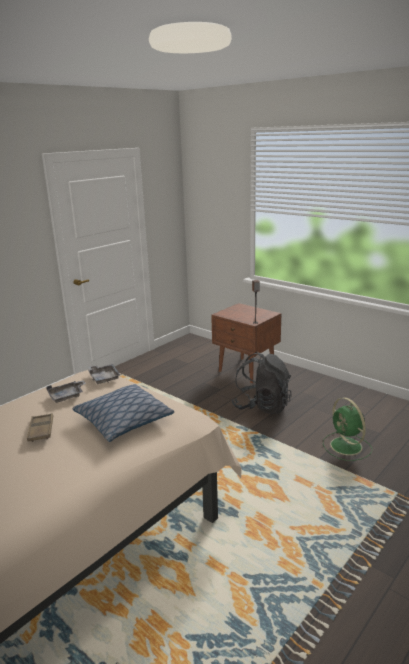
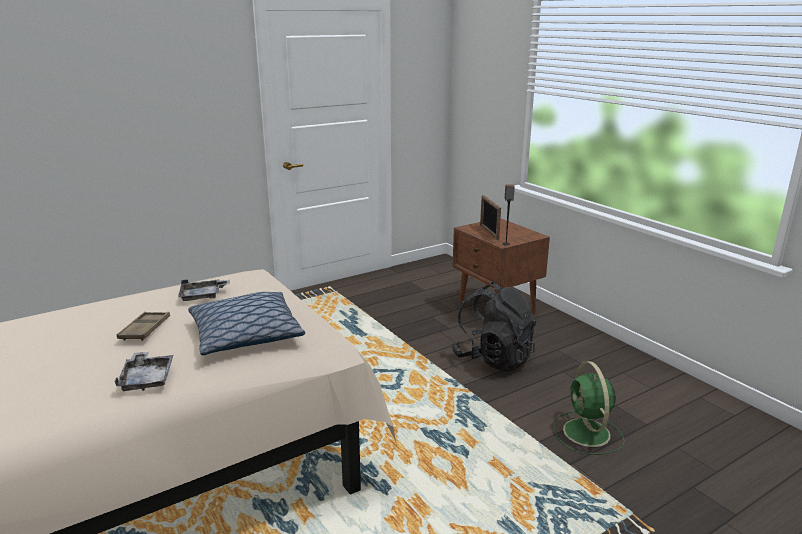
camera: 15 degrees right, 0 degrees up
grey tray [88,364,120,384] -> grey tray moved to [115,352,173,391]
none -> picture frame [480,195,501,240]

